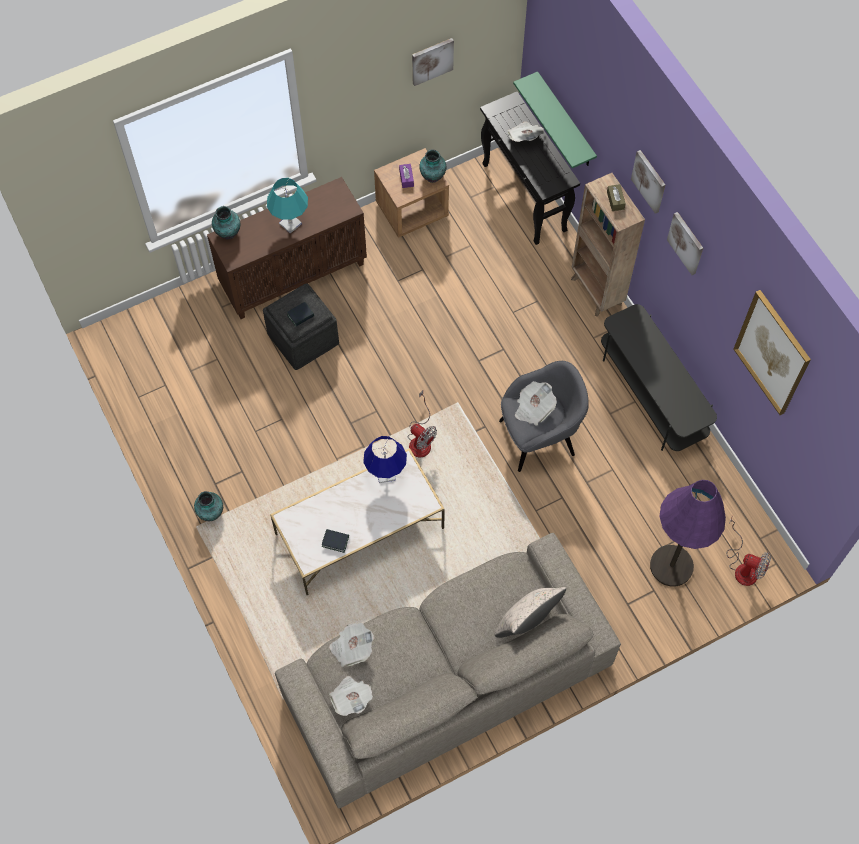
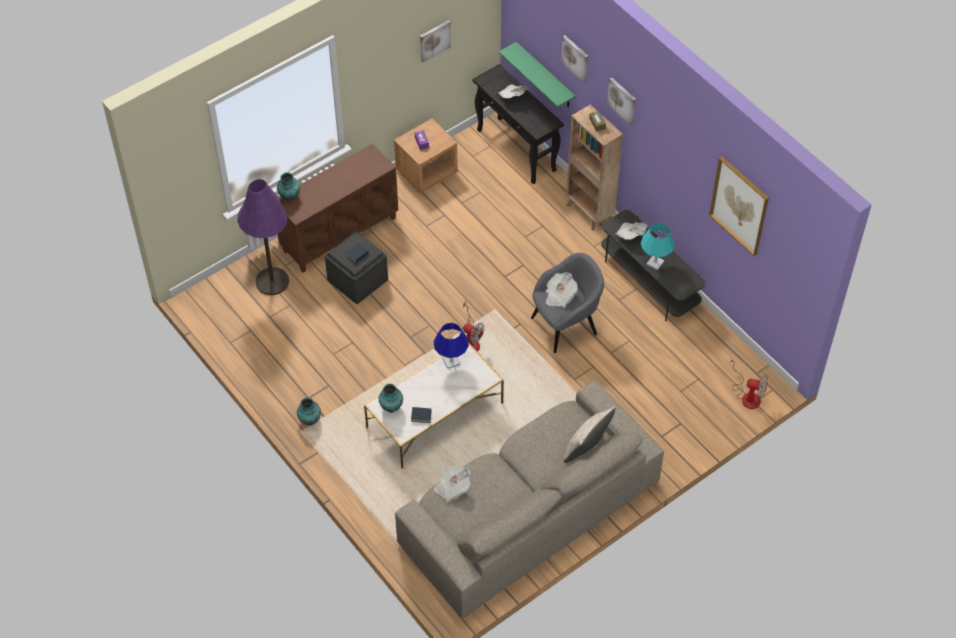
camera: 10 degrees left, 10 degrees down
turquoise table lamp [267,178,308,234] -> turquoise table lamp moved to [641,223,675,271]
newspaper [329,676,373,716] -> newspaper moved to [615,222,648,240]
vase [419,149,446,183] -> vase moved to [379,384,403,413]
purple floor lamp [650,480,726,587] -> purple floor lamp moved to [237,179,289,295]
picture [667,212,703,275] -> picture moved to [561,36,588,82]

